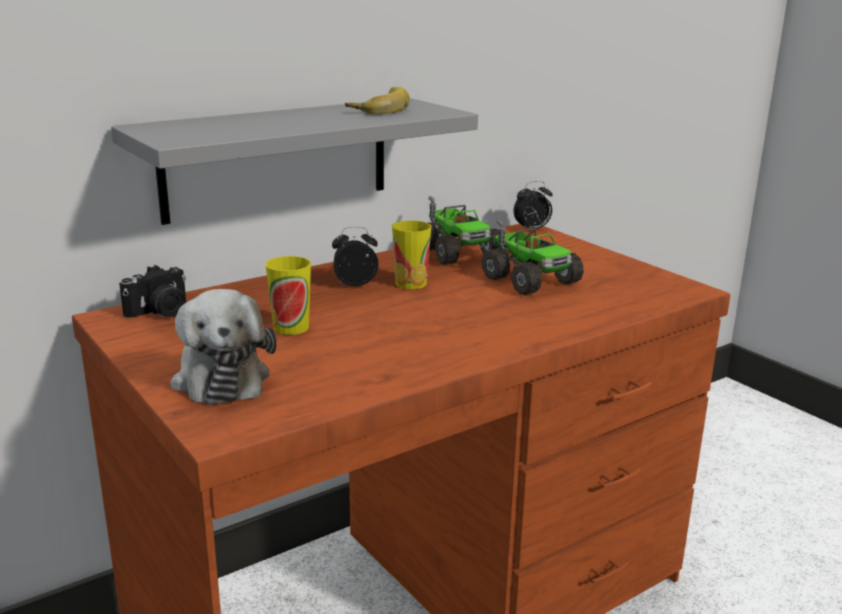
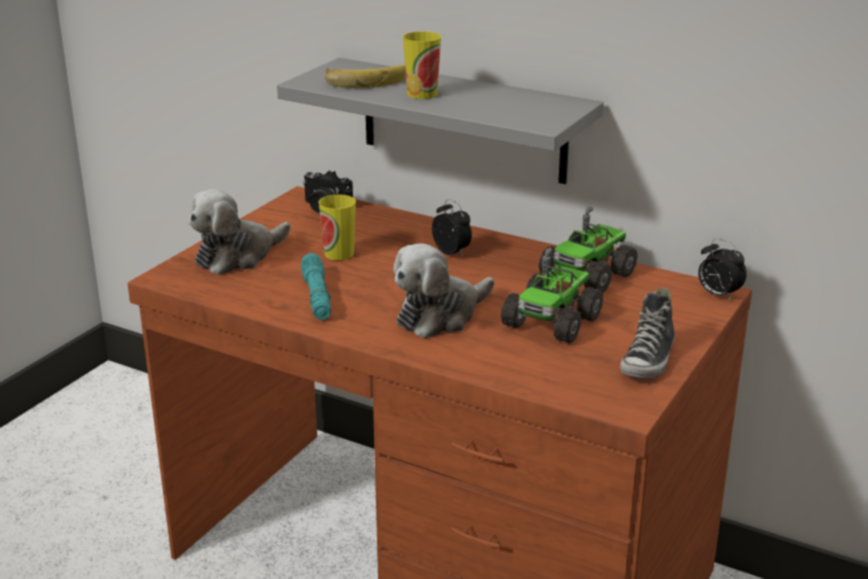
camera: 65 degrees right, 5 degrees up
banana [345,87,410,114] -> banana moved to [325,65,406,88]
cup [392,221,432,289] -> cup moved to [403,31,441,99]
none -> turquoise flashlight [301,253,331,320]
none -> plush toy [393,243,494,338]
none -> shoe [620,287,675,378]

